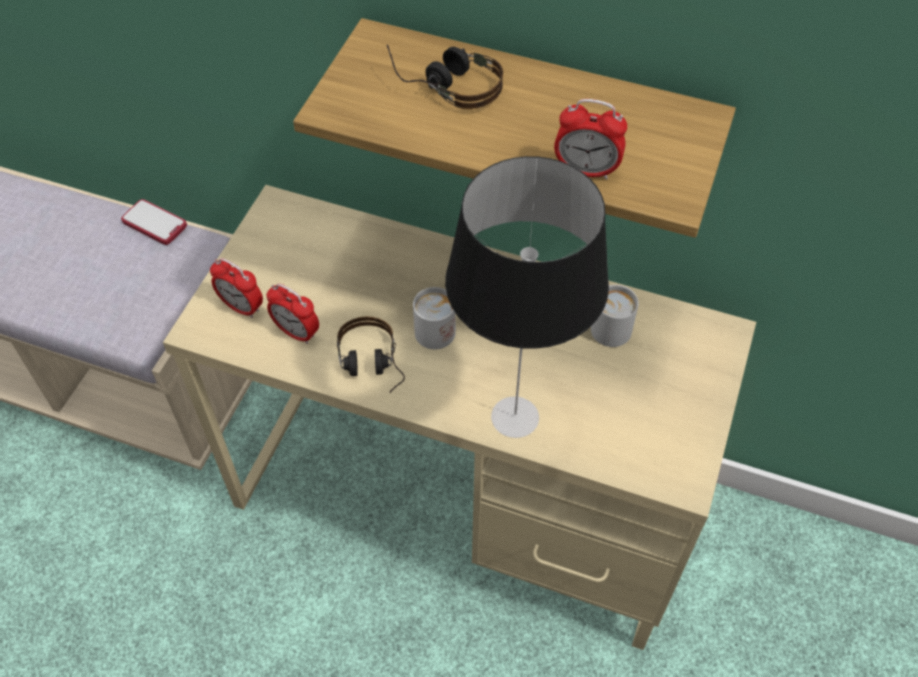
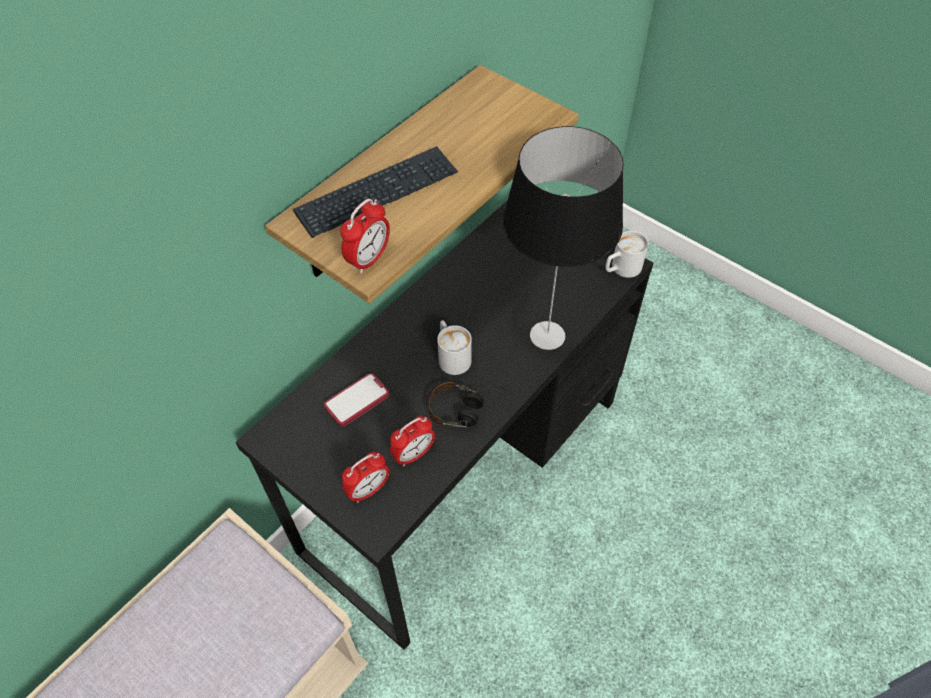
camera: 70 degrees left, 0 degrees up
phone [121,199,187,245] -> phone moved to [324,373,389,427]
beige desk [163,185,756,650] -> black desk [235,200,653,650]
headphones [387,45,503,109] -> keyboard [293,146,458,238]
alarm clock [554,99,627,180] -> alarm clock moved to [340,199,390,274]
white mug [591,285,639,347] -> white mug moved to [605,231,649,278]

